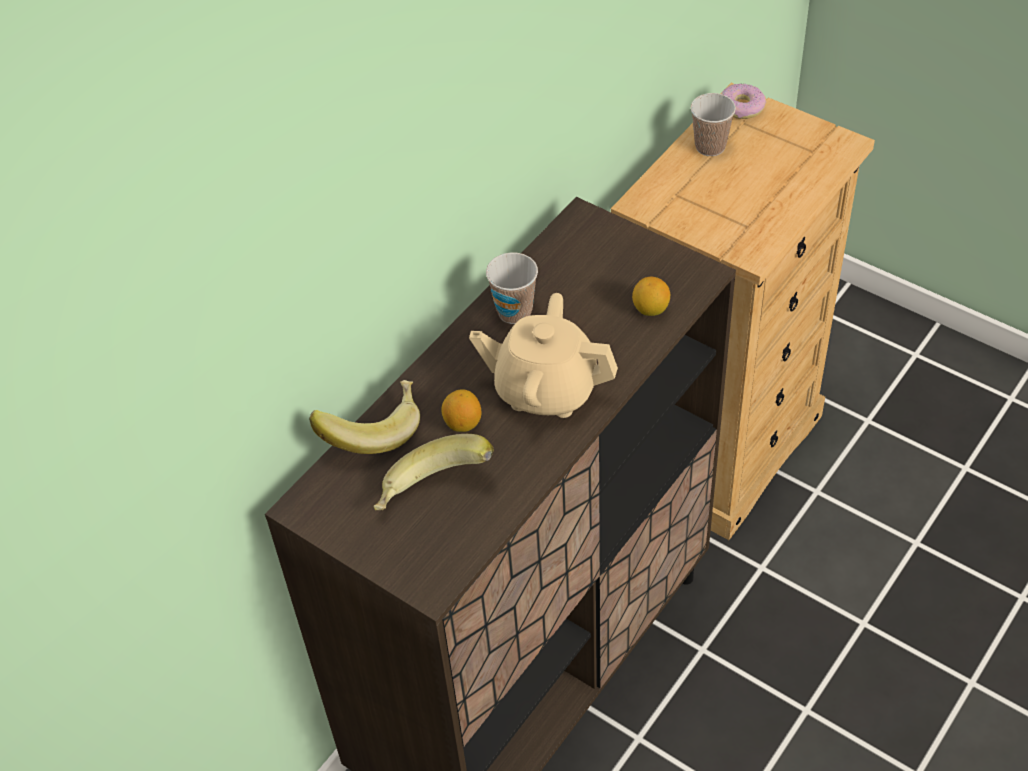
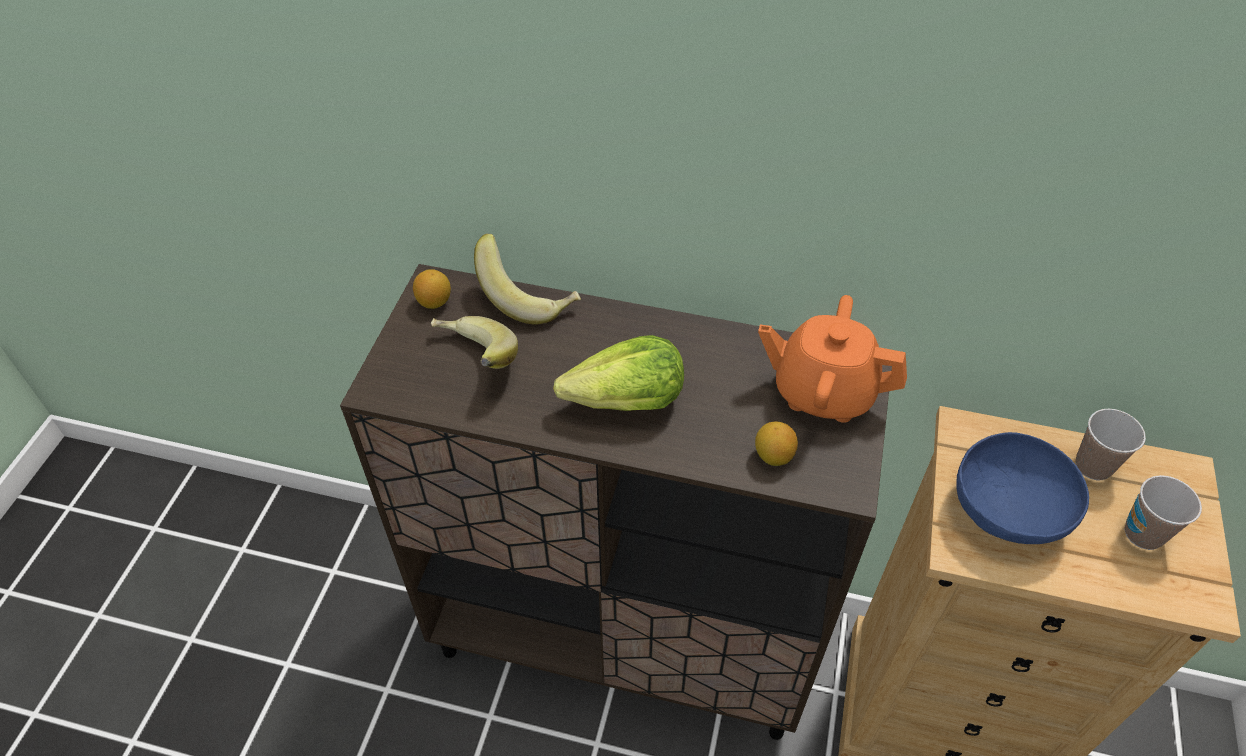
camera: 65 degrees right, 0 degrees up
lemon [441,389,481,432] -> lemon moved to [413,269,451,309]
beige teapot [469,293,618,418] -> lettuce [553,335,684,411]
cup [486,252,538,324] -> cup moved to [1124,475,1202,550]
donut [721,83,766,119] -> none
none -> orange teapot [758,295,907,423]
none -> blue bowl [956,432,1089,544]

